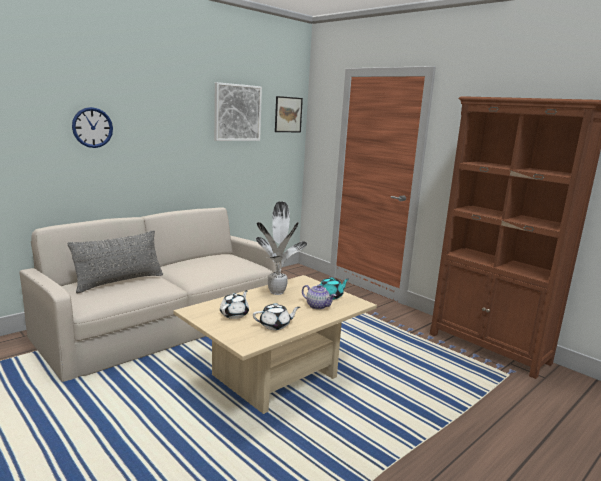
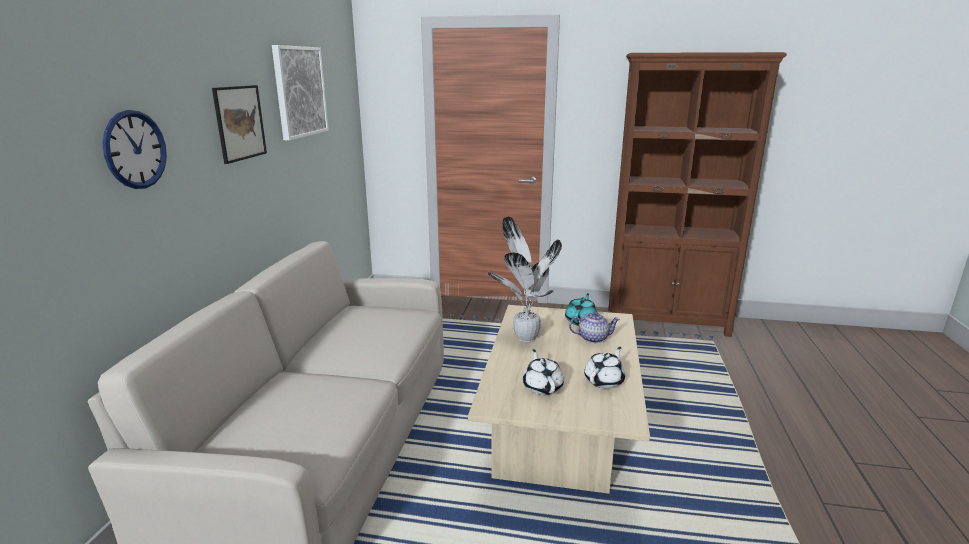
camera: 35 degrees left, 5 degrees up
grey pillow [68,230,163,293] -> none
picture [275,96,303,132] -> picture moved to [212,85,267,164]

